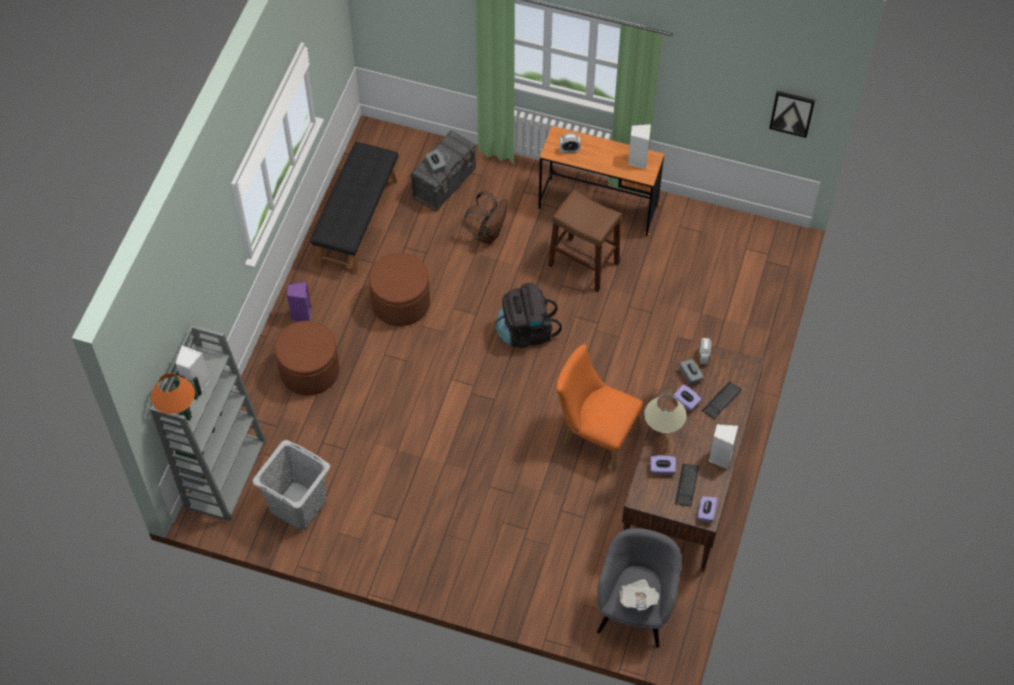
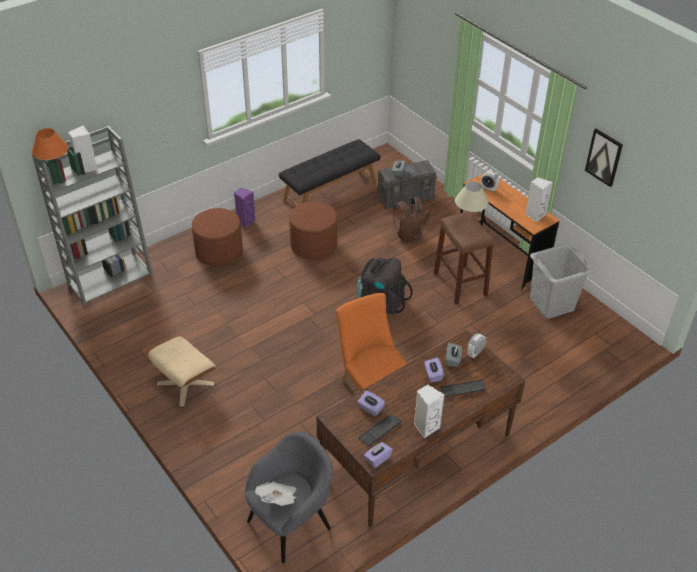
camera: 35 degrees right, 15 degrees down
grey laundry basket [252,440,330,530] -> grey laundry basket moved to [530,244,593,319]
beige table lamp [644,394,687,435] -> beige table lamp moved to [455,181,489,228]
picture [769,91,815,138] -> picture moved to [585,129,623,187]
none -> beige ottoman [148,336,216,406]

